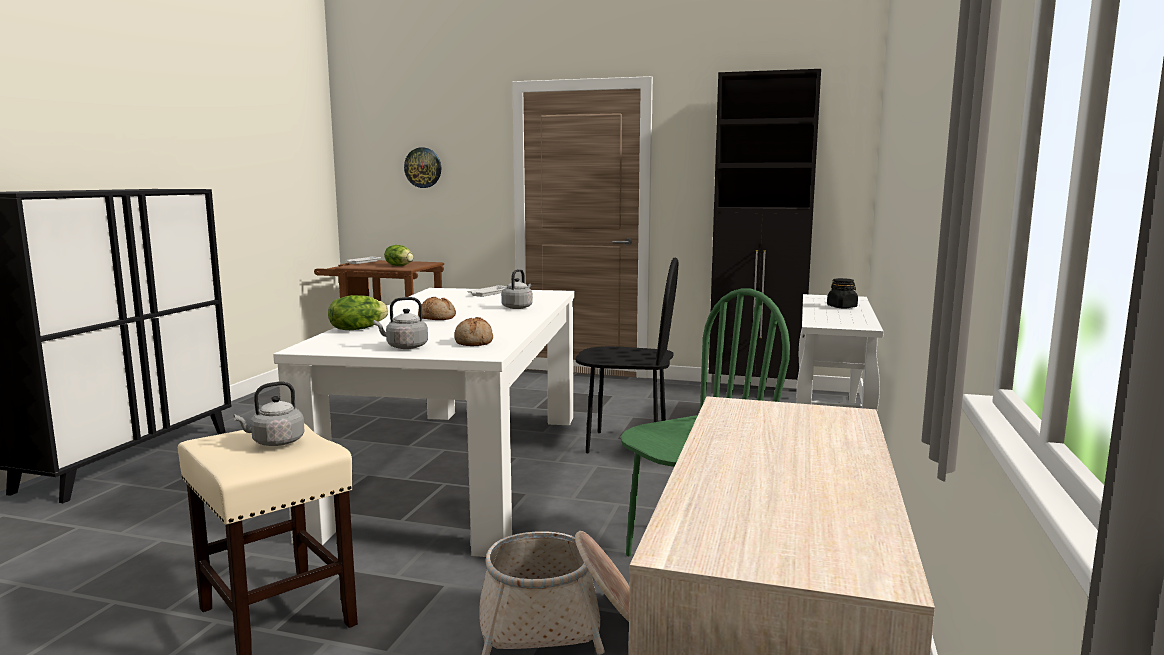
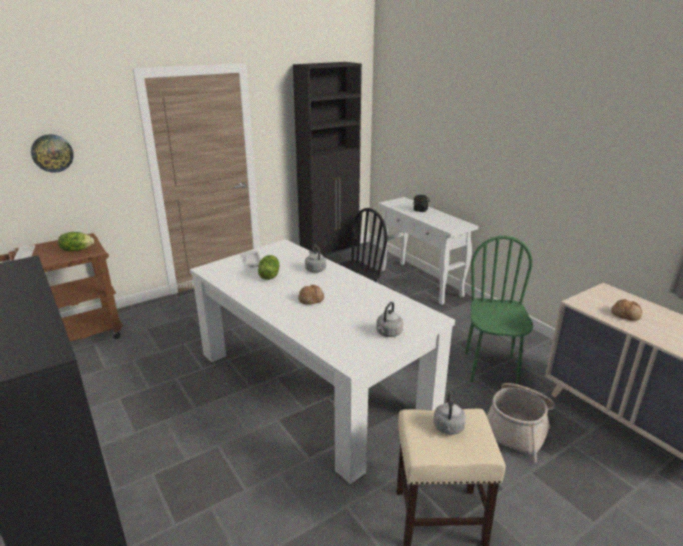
camera: 50 degrees left, 15 degrees up
lettuce [328,295,389,330] -> lettuce moved to [258,255,280,280]
bread [454,317,493,346] -> bread moved to [611,299,642,321]

